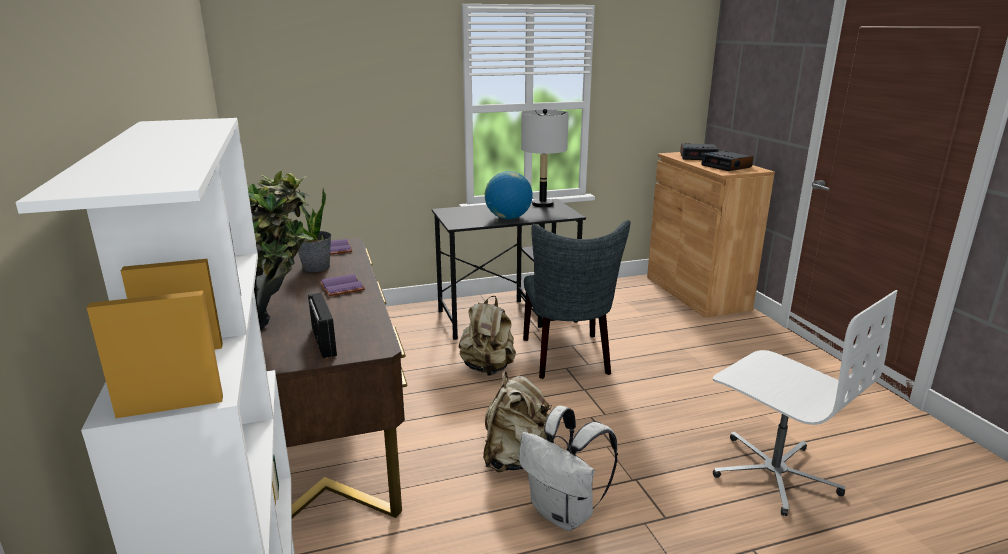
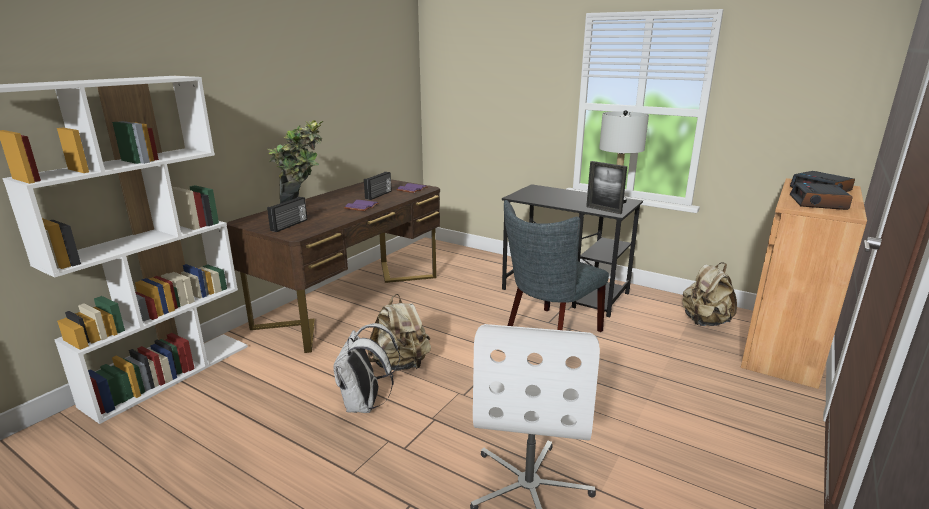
camera: 50 degrees right, 0 degrees up
potted plant [298,187,332,272] -> radio [364,172,391,200]
beige backpack [459,296,516,376] -> beige backpack moved to [682,263,737,326]
globe [485,171,532,219] -> none
none -> picture frame [586,161,627,214]

